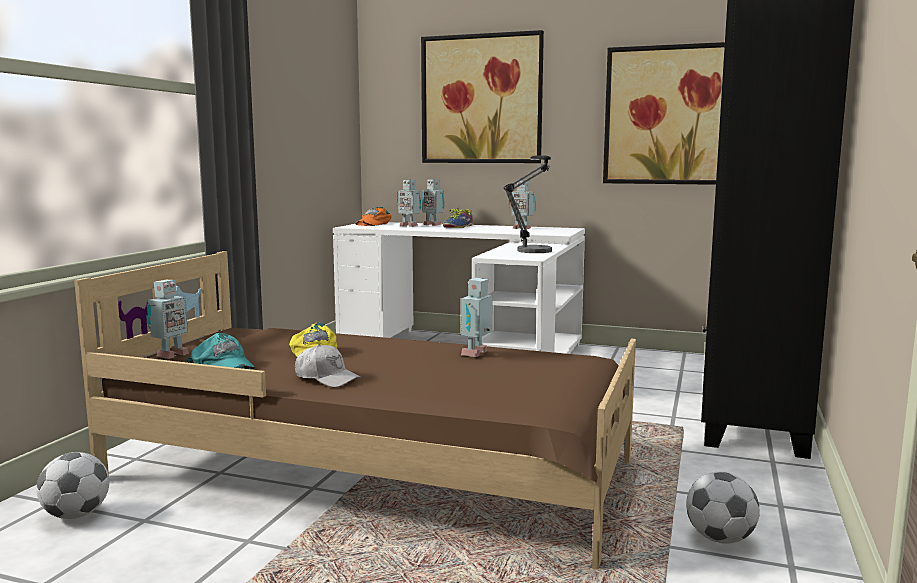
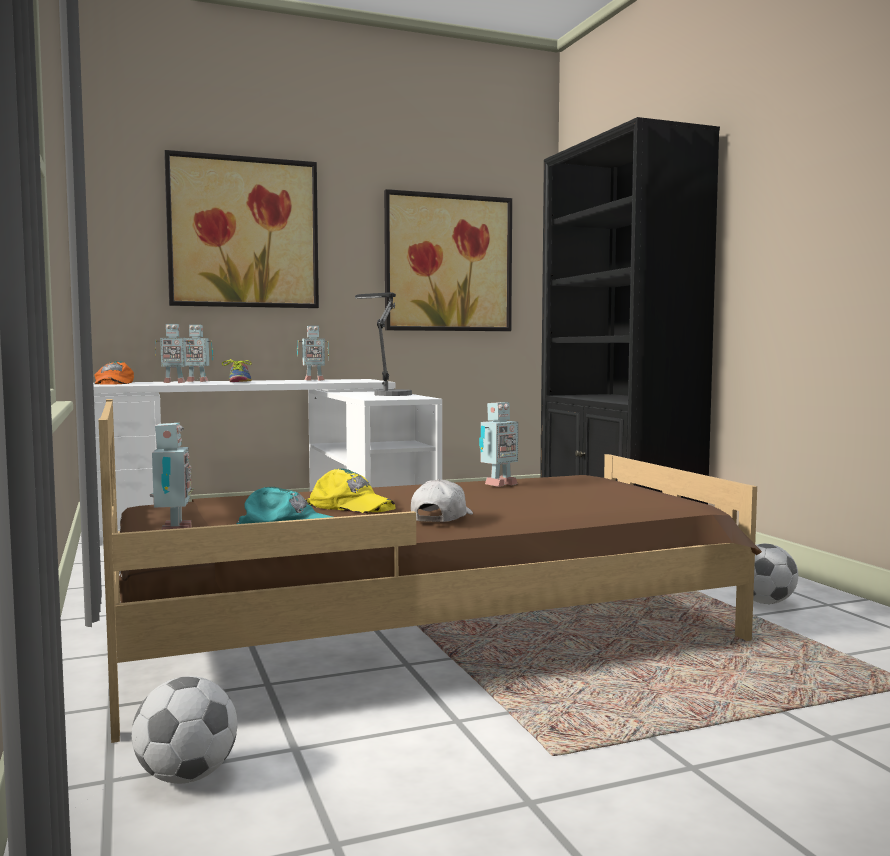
camera: 40 degrees left, 5 degrees down
white cap [295,344,361,388] -> white cap turned 60 degrees counterclockwise [411,479,473,522]
toy robot [461,278,493,357] -> toy robot turned 120 degrees counterclockwise [479,402,518,487]

